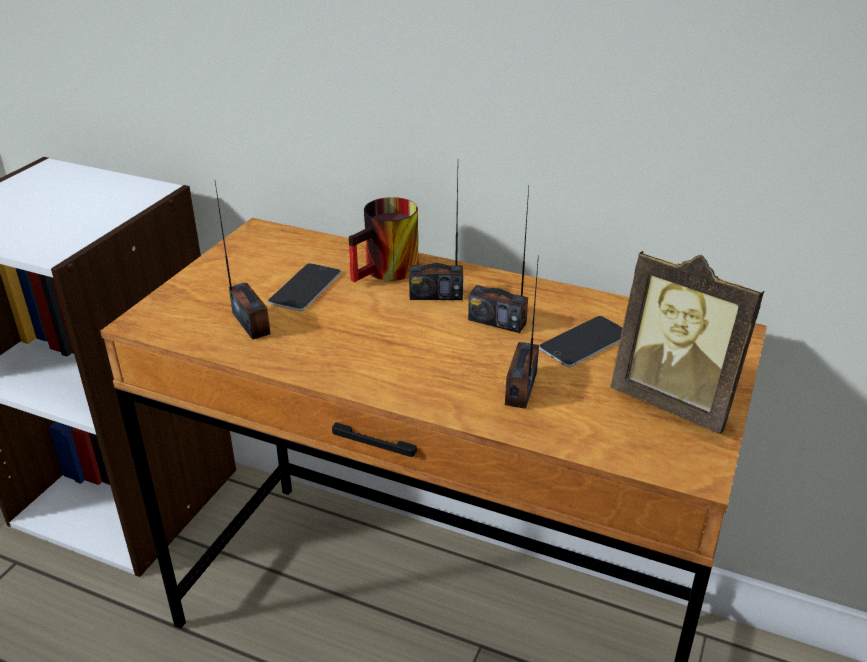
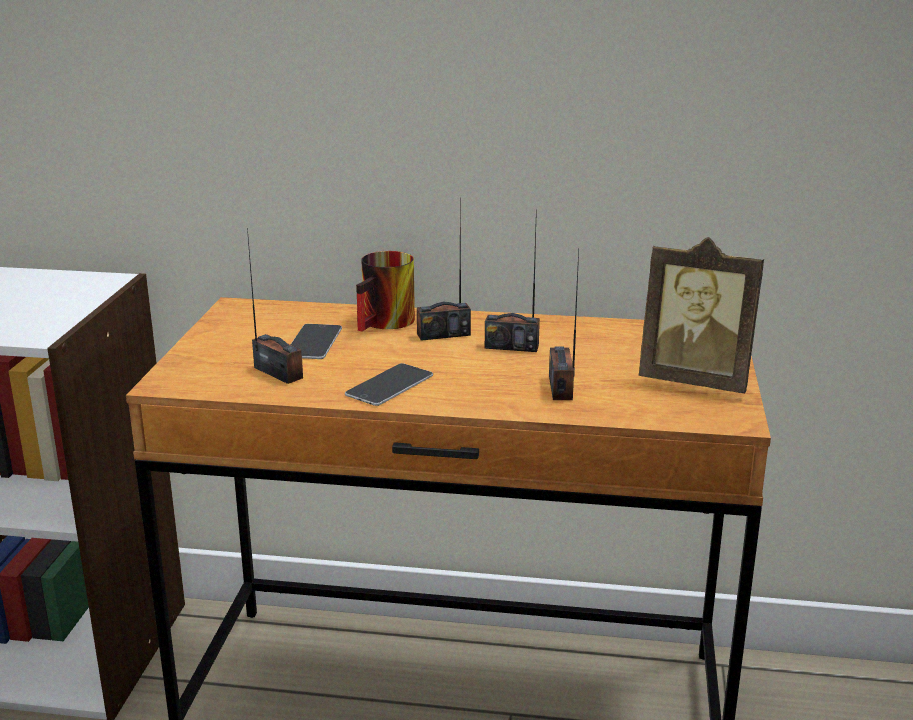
camera: 15 degrees left, 10 degrees down
phone [539,316,623,367] -> phone moved to [345,363,433,406]

